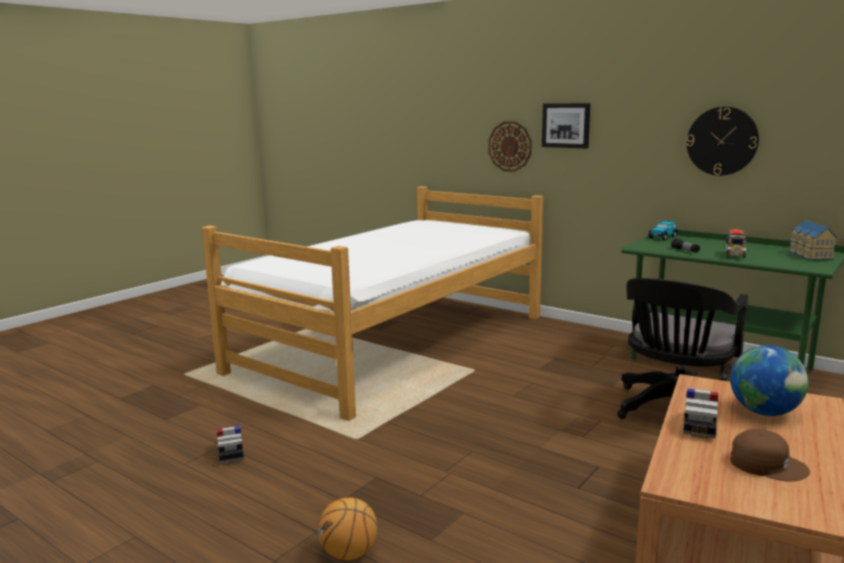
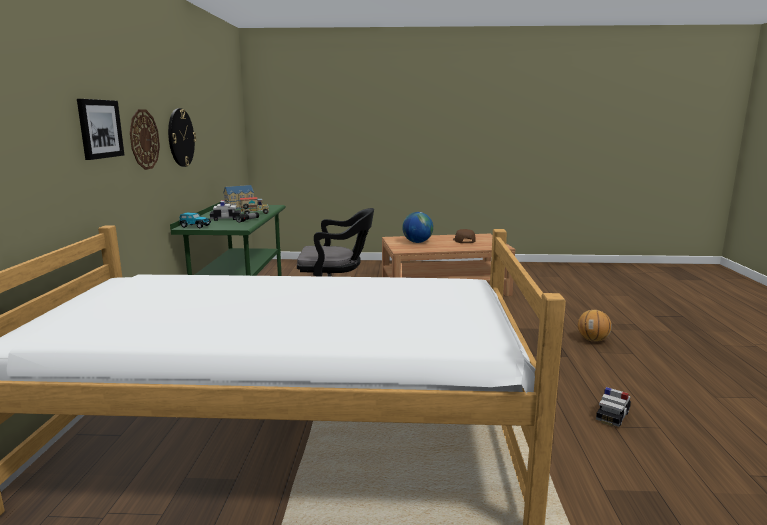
camera: 125 degrees left, 0 degrees up
wall clock [488,121,532,172] -> wall clock moved to [130,109,160,170]
toy car [683,388,718,439] -> toy car moved to [210,200,241,221]

